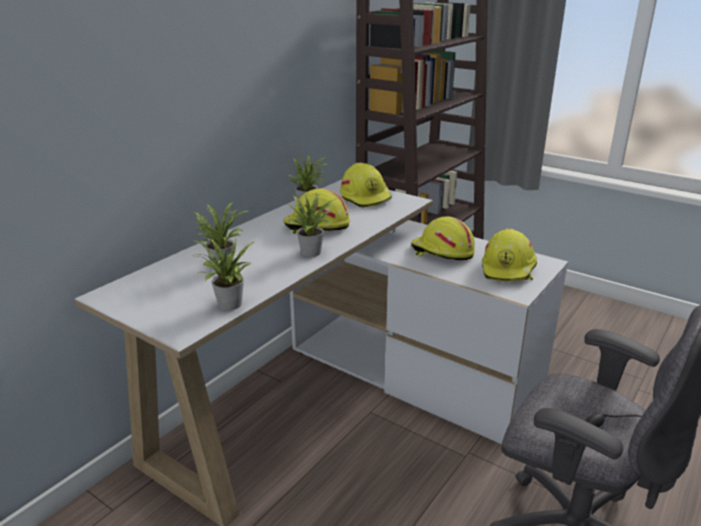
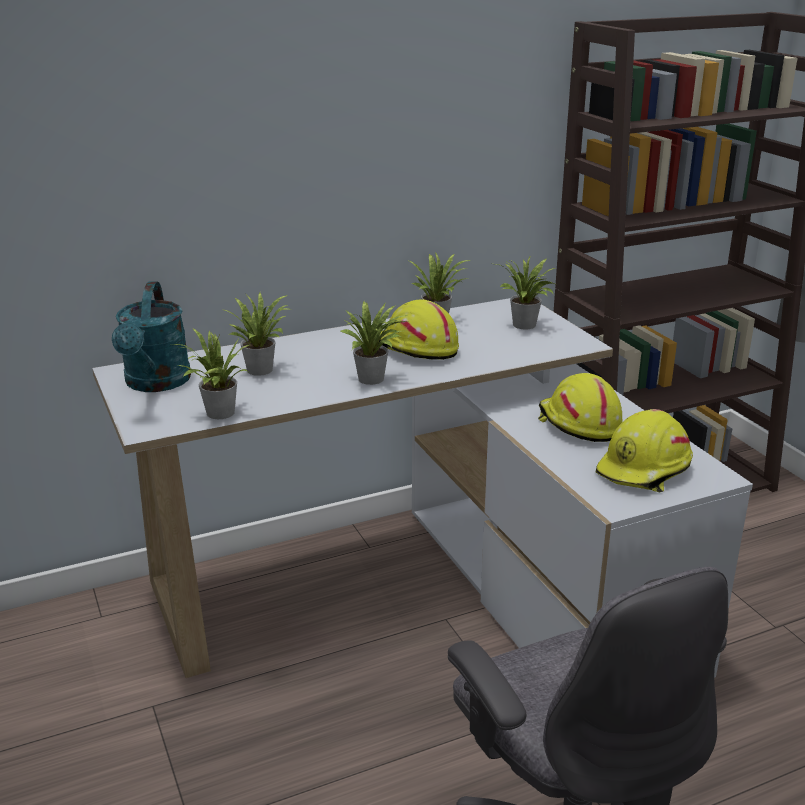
camera: 30 degrees right, 0 degrees up
yellow hard hat [340,163,392,208] -> potted plant [496,255,555,329]
none -> turquoise watering can [112,281,191,392]

